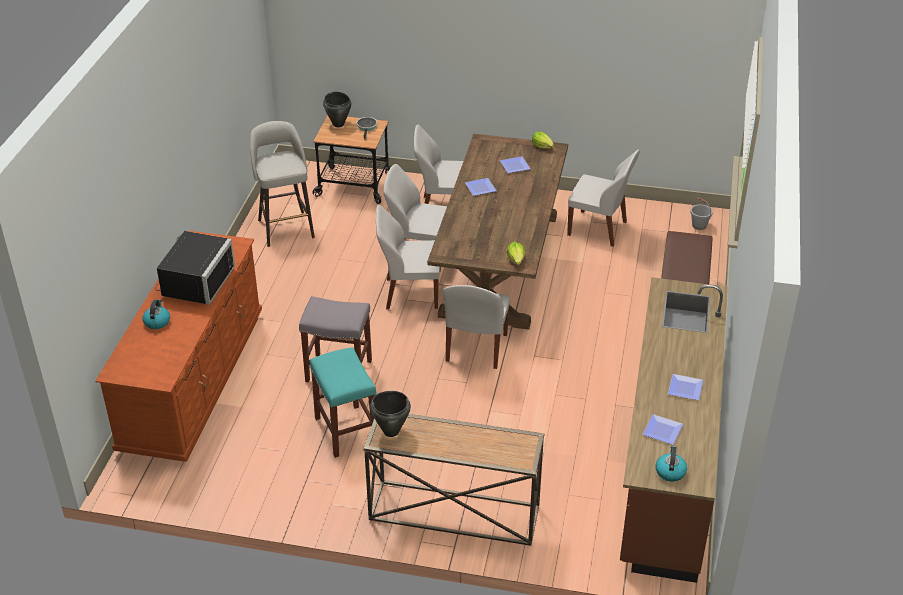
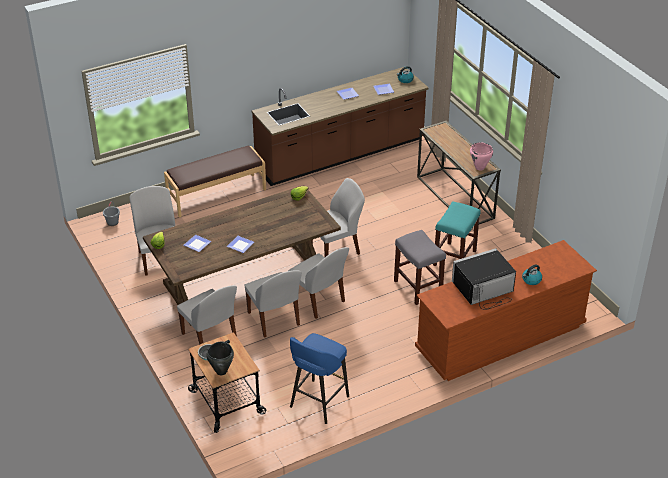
camera: 130 degrees left, 0 degrees up
grey stool [250,121,315,247] -> blue stool [290,333,349,424]
black cooking pot [370,391,411,437] -> pink cooking pot [470,142,493,171]

